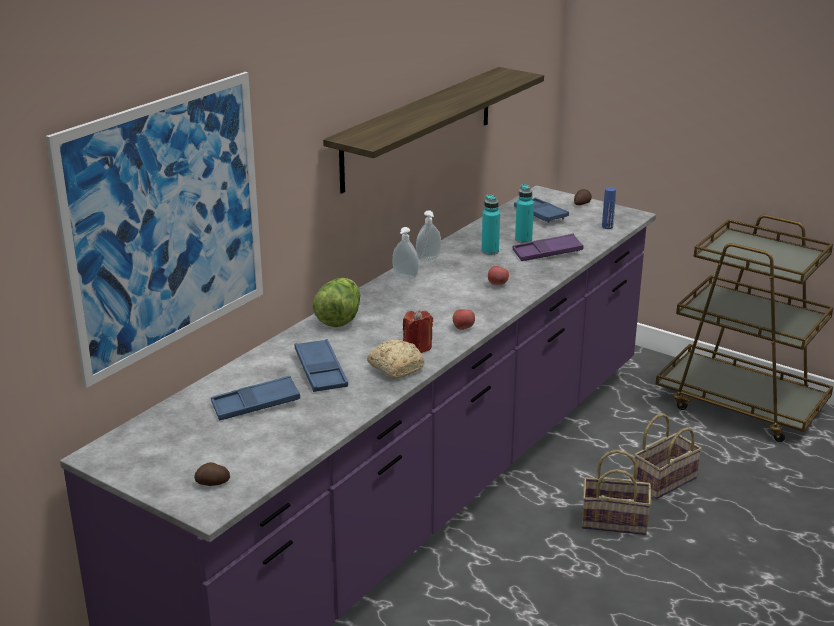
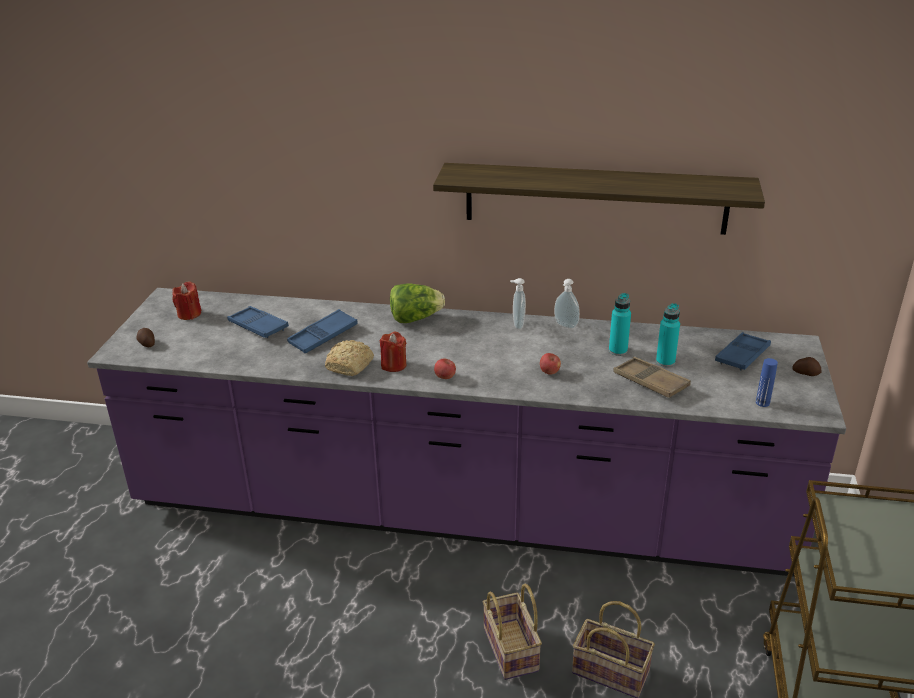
camera: 65 degrees right, 5 degrees up
picture [46,72,263,388] -> none
purple tray [512,234,583,261] -> brown tray [613,357,691,398]
none -> red candle [172,282,201,320]

